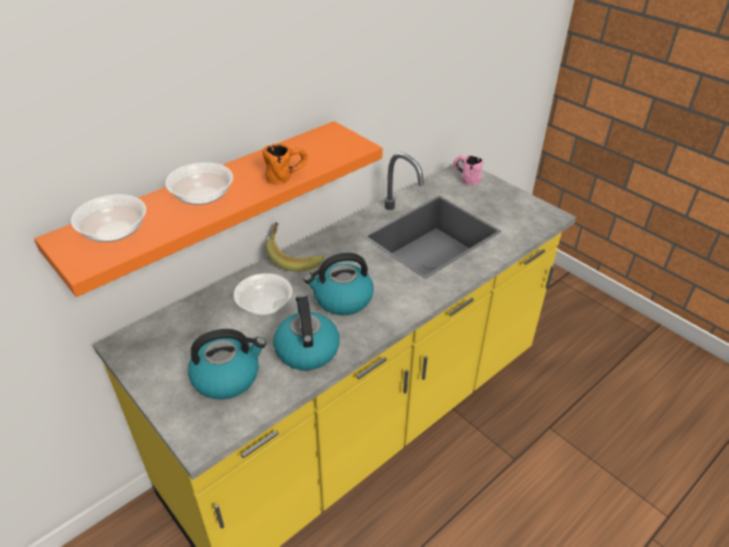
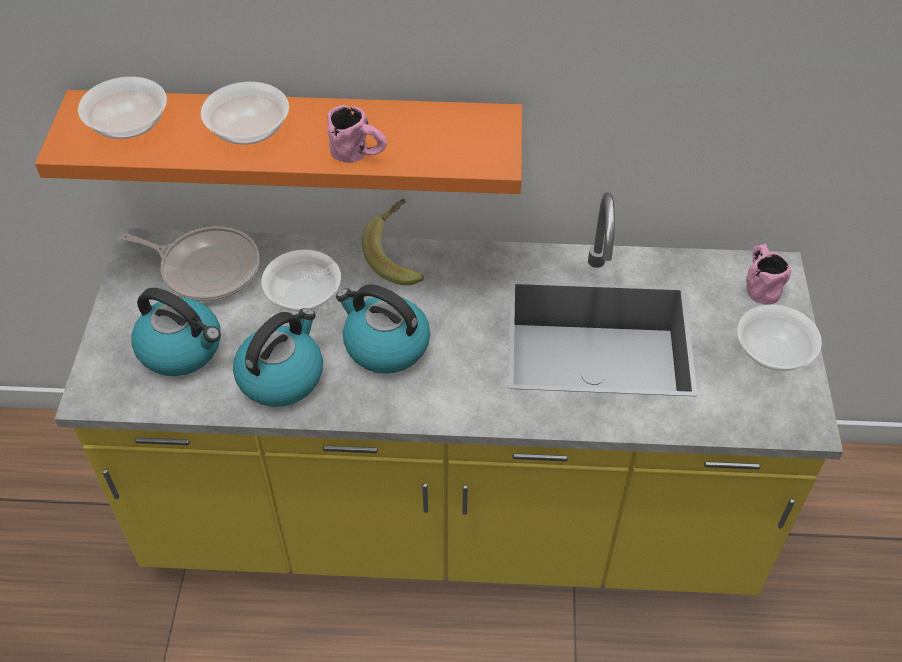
camera: 45 degrees right, 10 degrees up
orange mug [263,143,308,184] -> pink mug [327,105,387,163]
none -> frying pan [121,227,260,302]
none -> bowl [737,304,822,371]

